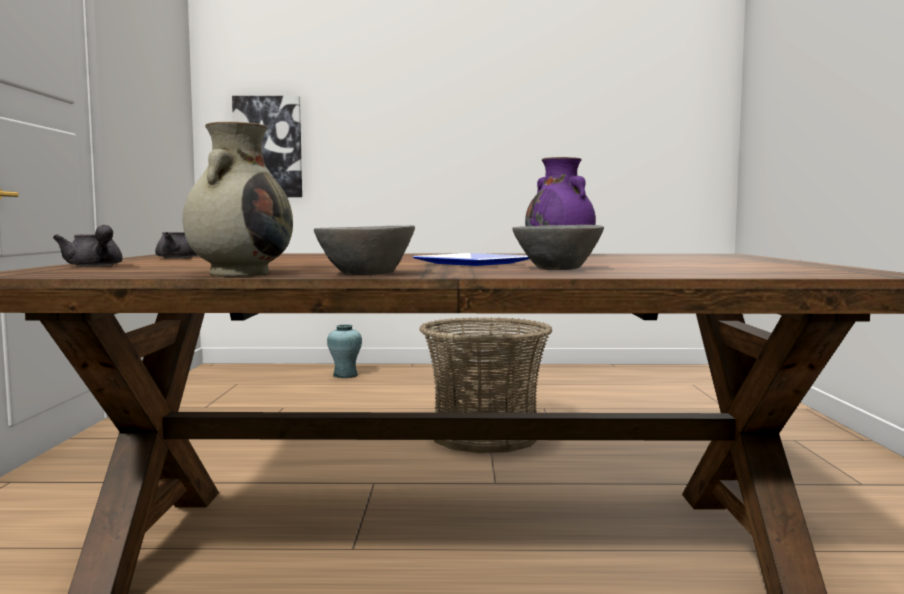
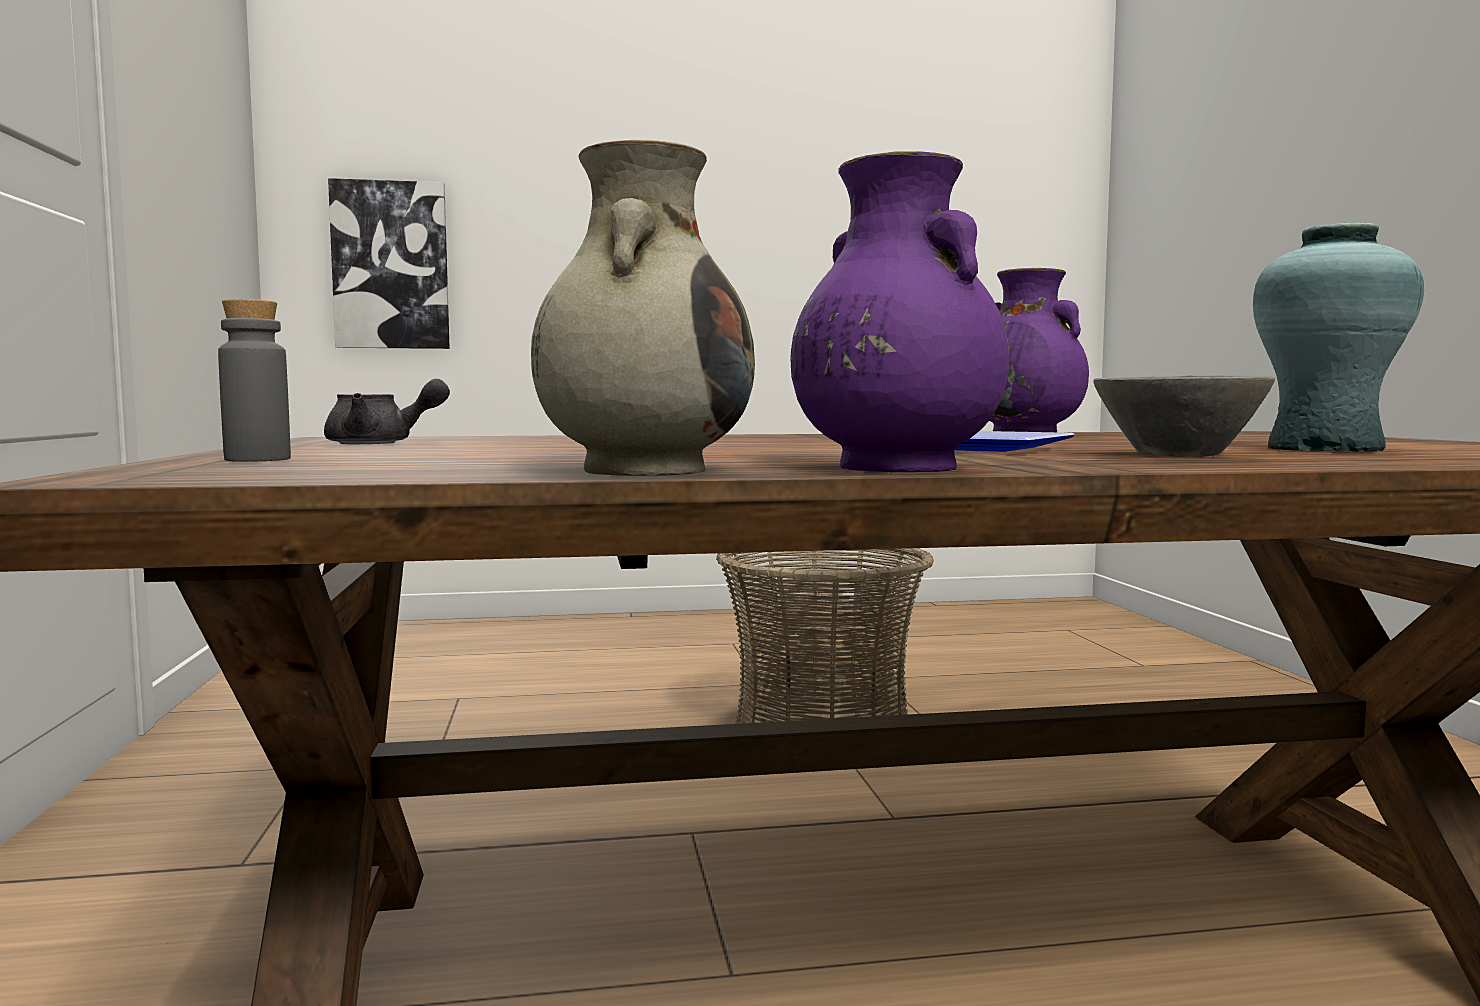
camera: 10 degrees left, 0 degrees up
grey teapot [53,225,122,266] -> grey bottle [218,299,291,462]
grey bowl [314,225,415,275] -> purple vase [790,151,1009,472]
turquoise vase [327,324,362,378] -> turquoise vase moved to [1253,222,1424,452]

